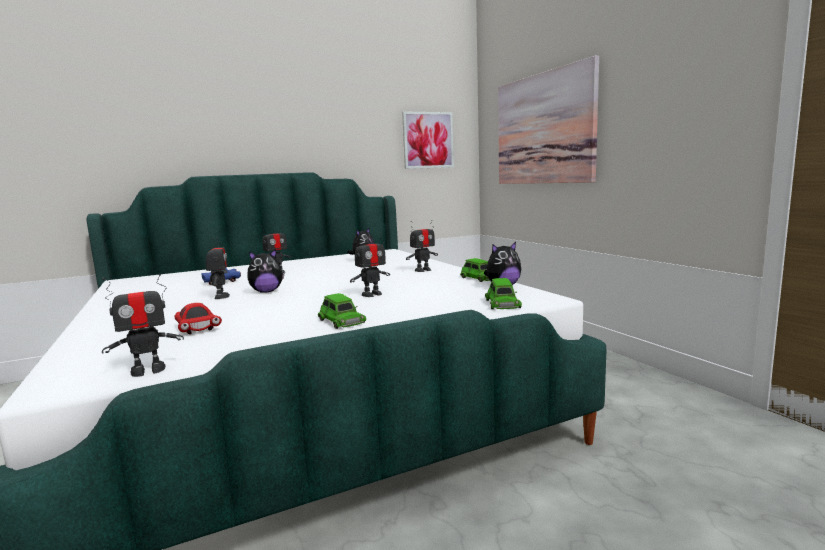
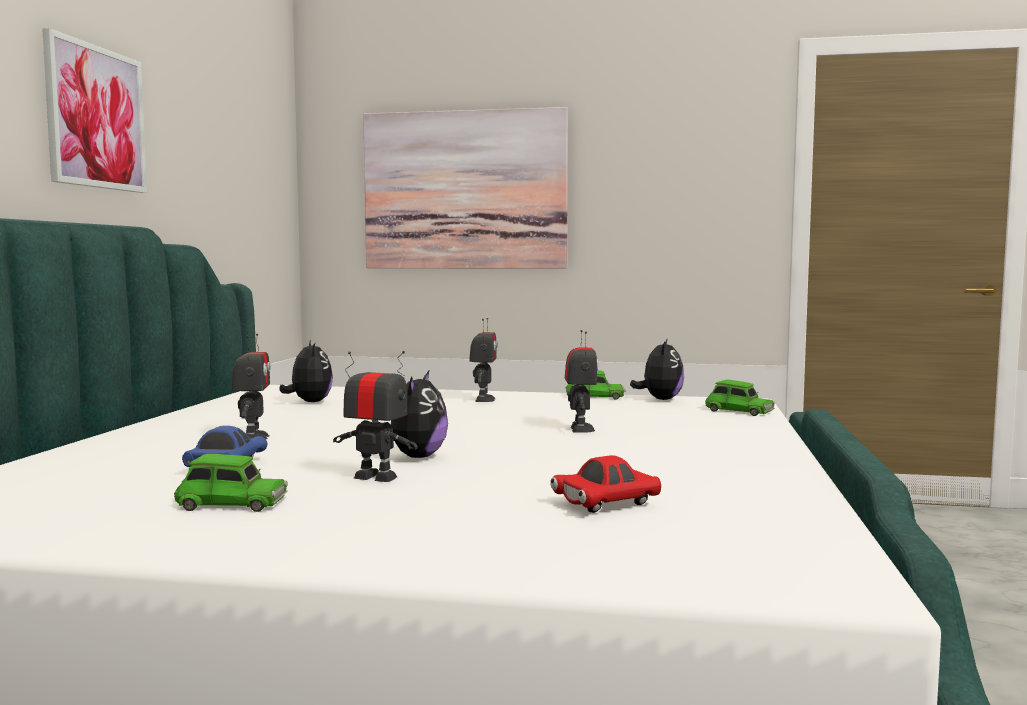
camera: 55 degrees left, 5 degrees down
toy robot [102,274,184,377] -> none
red toy car [175,303,222,334] -> red toy car turned 150 degrees clockwise [550,455,661,513]
green toy car [318,293,366,329] -> green toy car moved to [174,454,288,512]
picture [402,111,454,169] -> picture moved to [42,28,147,193]

